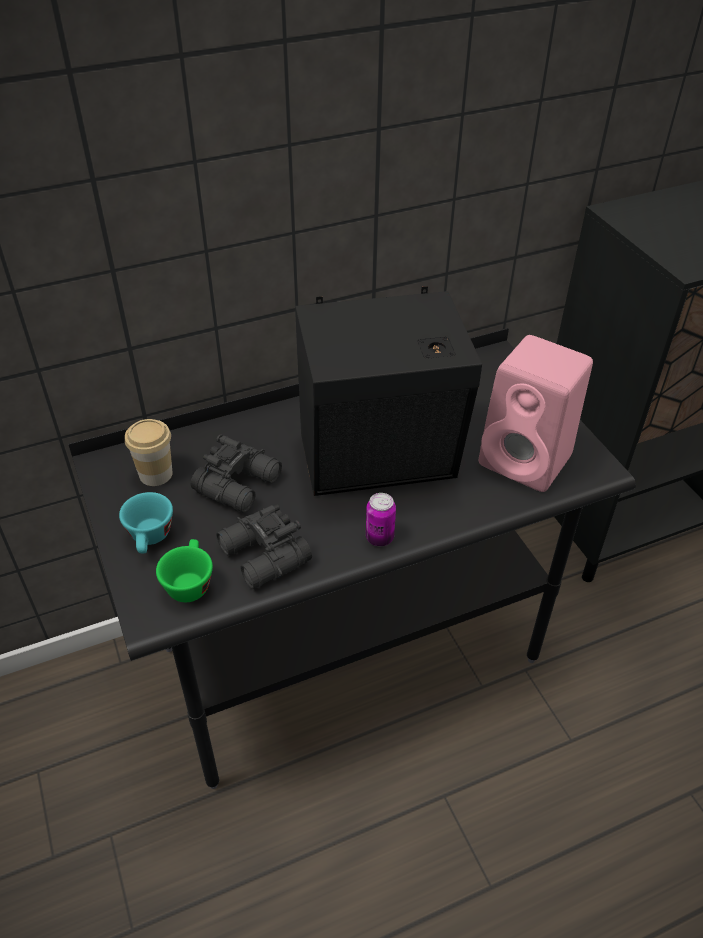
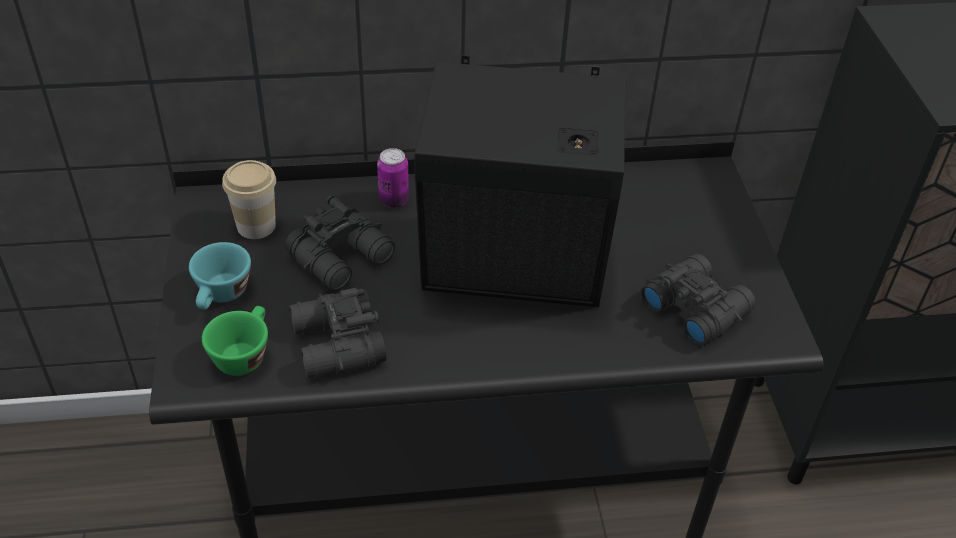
camera: 15 degrees right, 0 degrees up
can [366,493,396,546] -> can moved to [377,148,409,208]
pink speaker [479,335,593,492] -> black binoculars [641,254,756,346]

